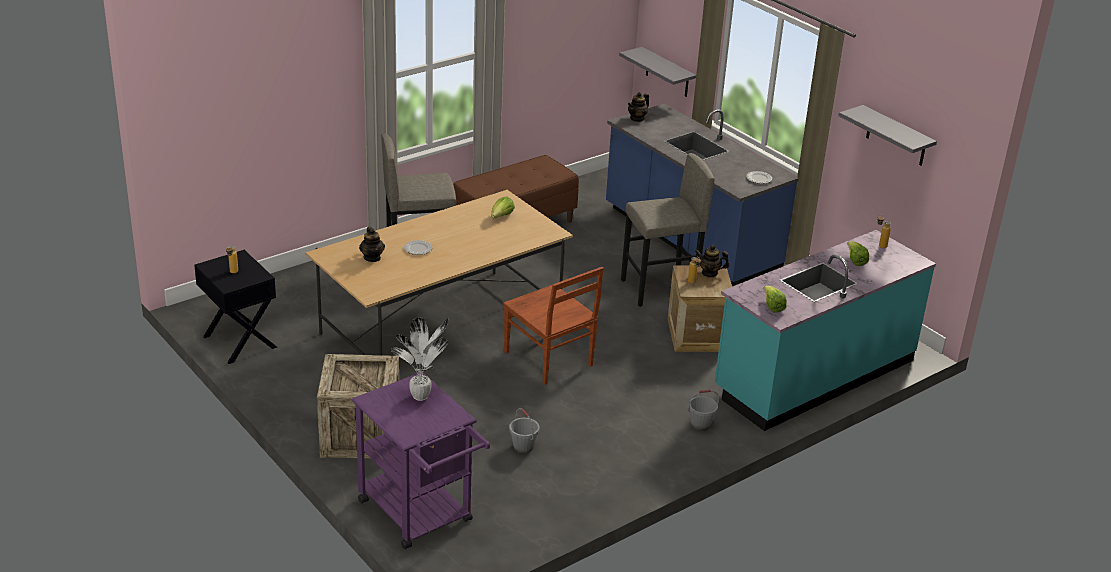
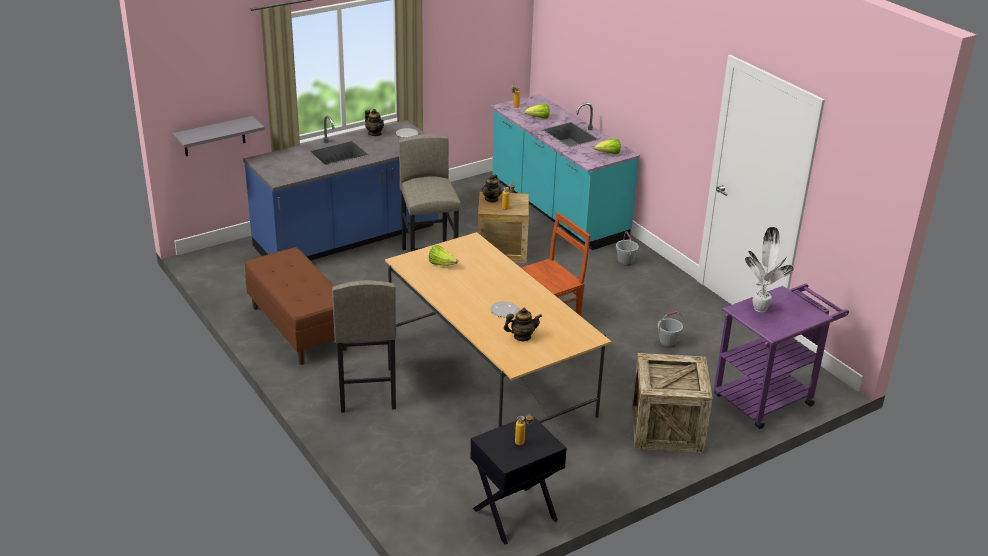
camera: 85 degrees left, 0 degrees up
teapot [628,92,649,122] -> teapot moved to [365,109,384,136]
grey shelf [839,105,937,166] -> none

